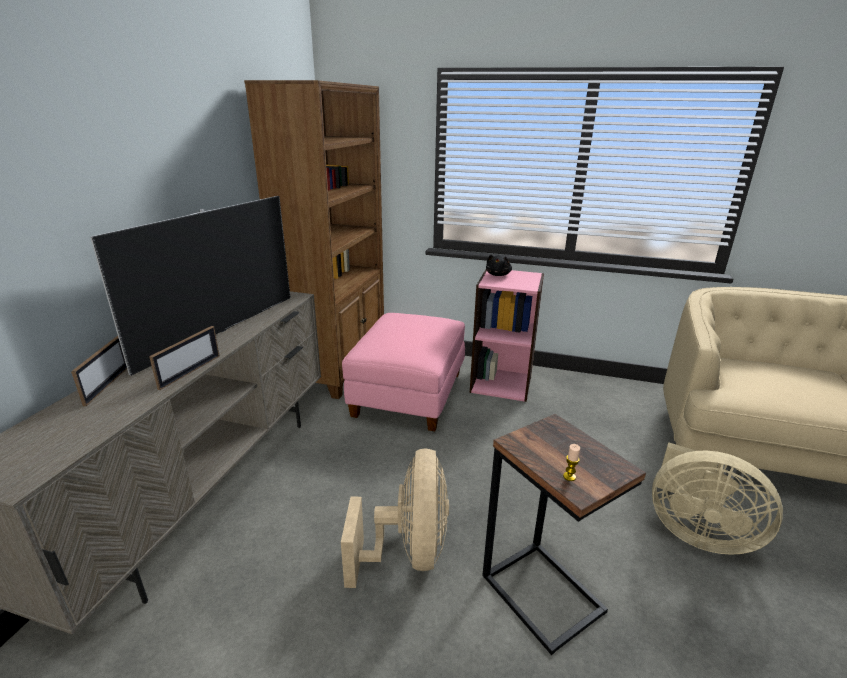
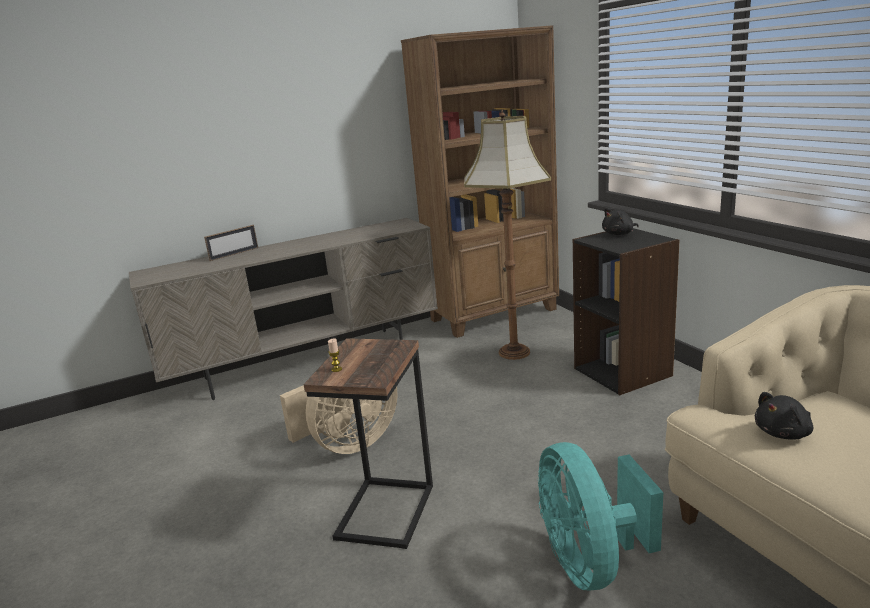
camera: 50 degrees right, 5 degrees down
television [90,196,291,376] -> none
picture frame [149,326,220,390] -> none
pink ottoman [342,313,465,431] -> floor lamp [464,110,551,360]
pink bookcase [470,269,544,402] -> black bookcase [573,228,680,395]
beige fan [652,442,783,555] -> turquoise fan [538,442,663,590]
none -> black plush toy [755,392,813,439]

